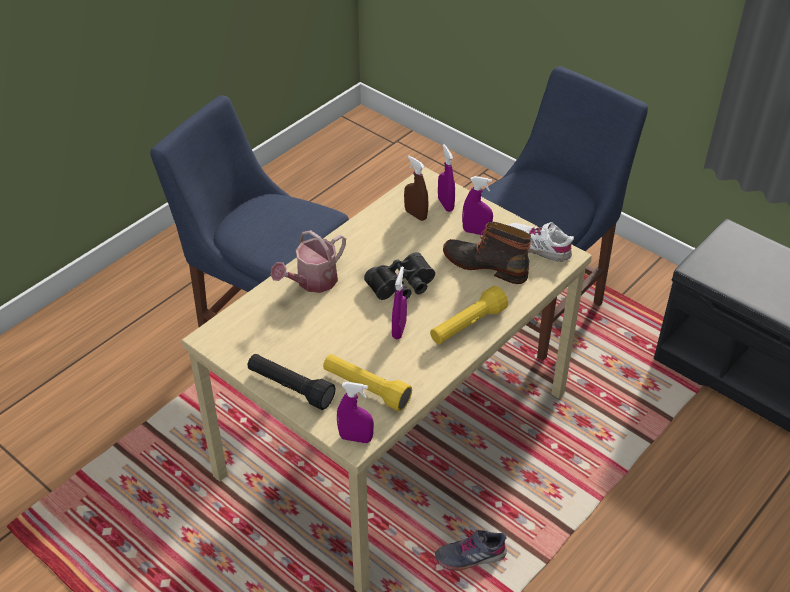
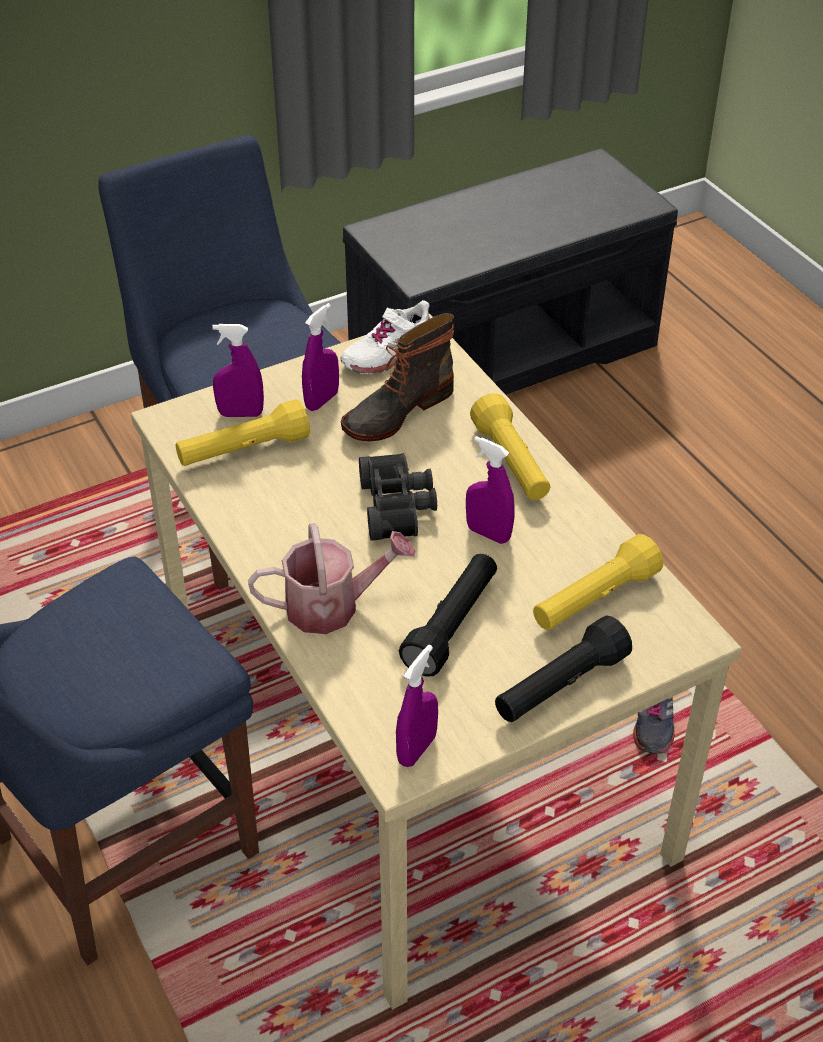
camera: 70 degrees left, 0 degrees up
watering can [270,230,346,293] -> watering can turned 75 degrees counterclockwise [248,523,415,634]
purple spray bottle [337,382,374,443] -> purple spray bottle moved to [396,645,438,767]
brown spray bottle [404,156,428,221] -> yellow flashlight [176,399,310,466]
none -> black flashlight [399,554,497,677]

